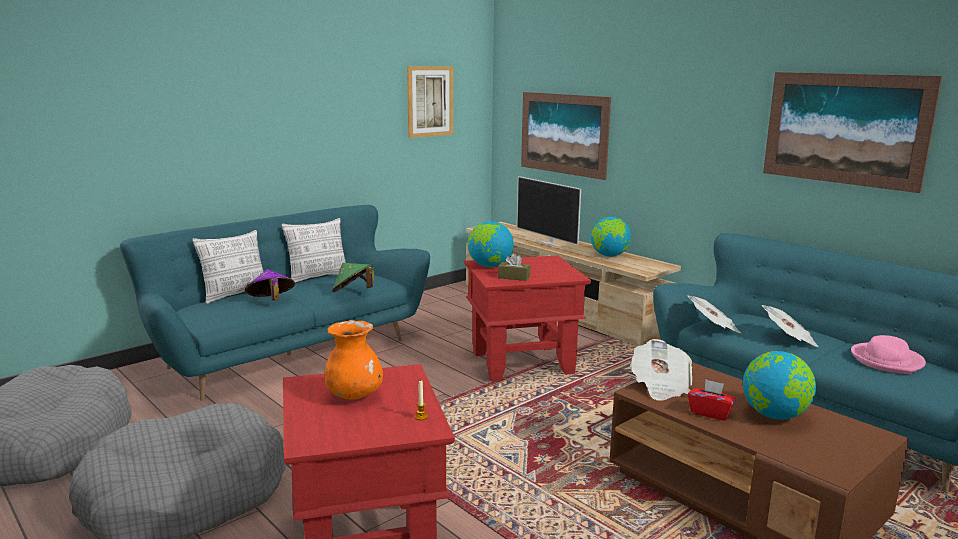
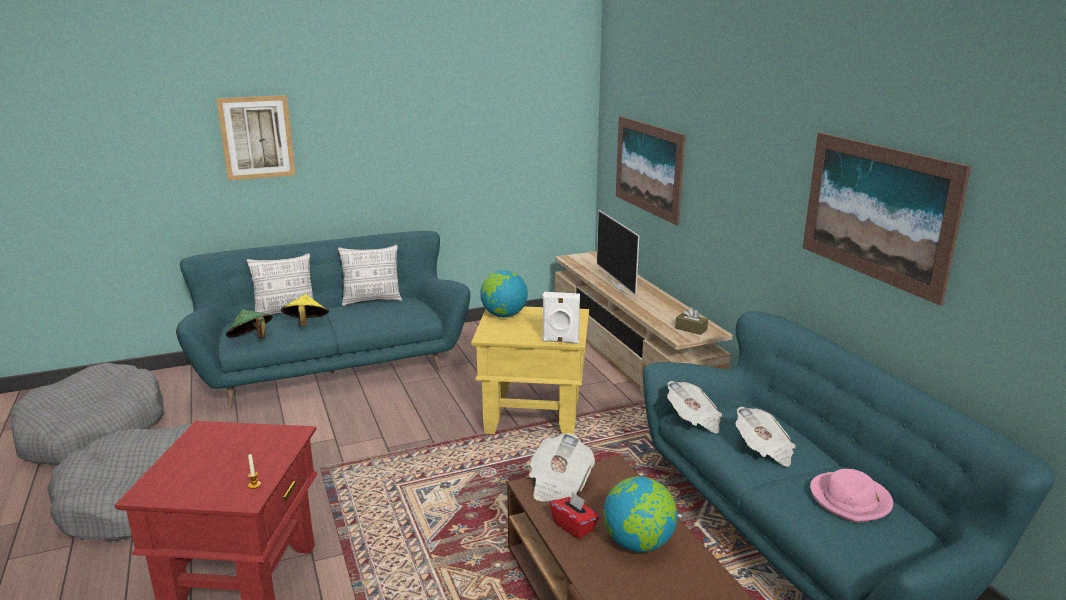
camera: 20 degrees right, 5 degrees up
purple hat [245,269,295,300] -> yellow hat [281,294,329,326]
orange vase [325,320,383,400] -> none
green hat [332,263,374,292] -> green hat moved to [226,309,273,338]
picture [407,66,453,138] -> picture moved to [216,95,296,181]
red side table [464,255,591,382] -> yellow side table [471,306,589,434]
brown tissue box [498,253,530,281] -> brown tissue box moved to [675,307,708,335]
globe [591,217,631,257] -> none
none -> white speaker [542,292,580,344]

